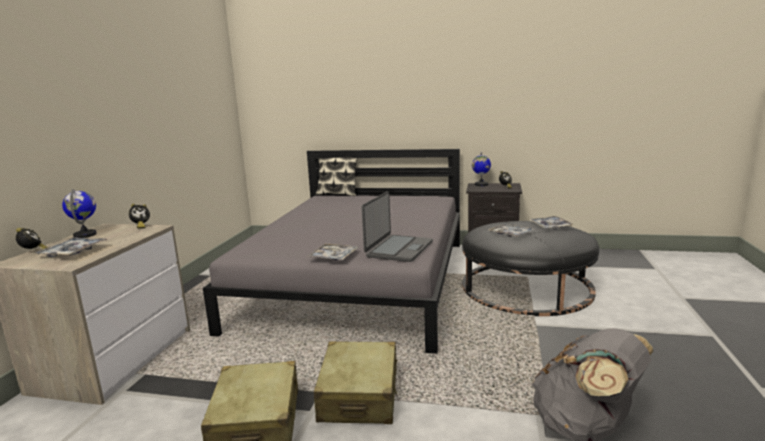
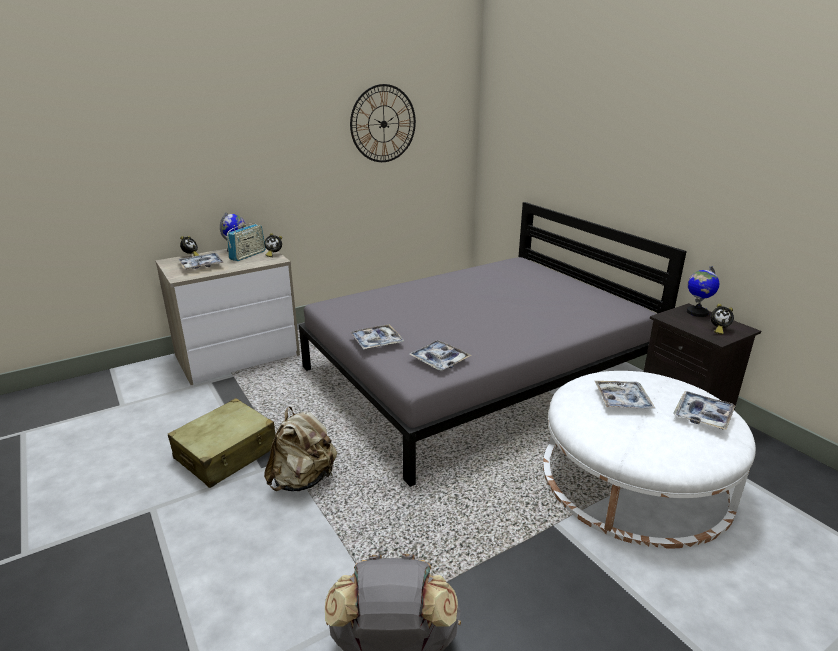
camera: 45 degrees right, 10 degrees up
beige suitcase [314,341,397,424] -> beige backpack [264,407,337,491]
pillow [316,157,357,196] -> none
laptop [362,191,433,262] -> tray [409,340,471,371]
black ottoman [462,221,599,316] -> white ottoman [543,371,756,548]
none -> radio [227,224,266,261]
none -> wall clock [350,84,416,162]

